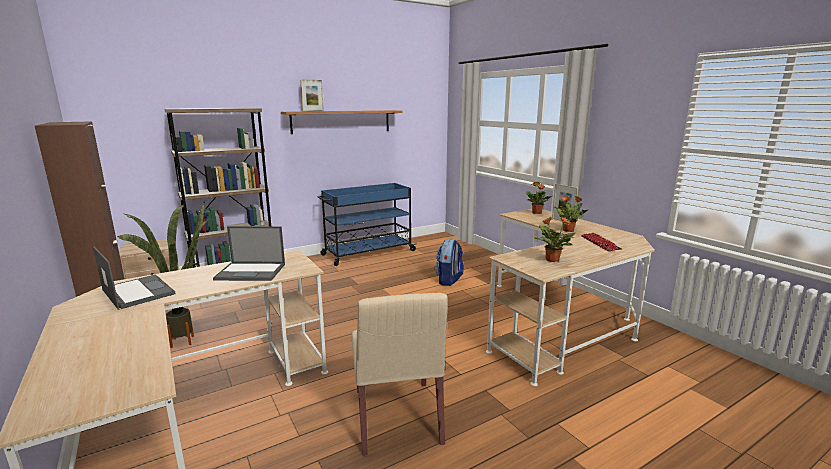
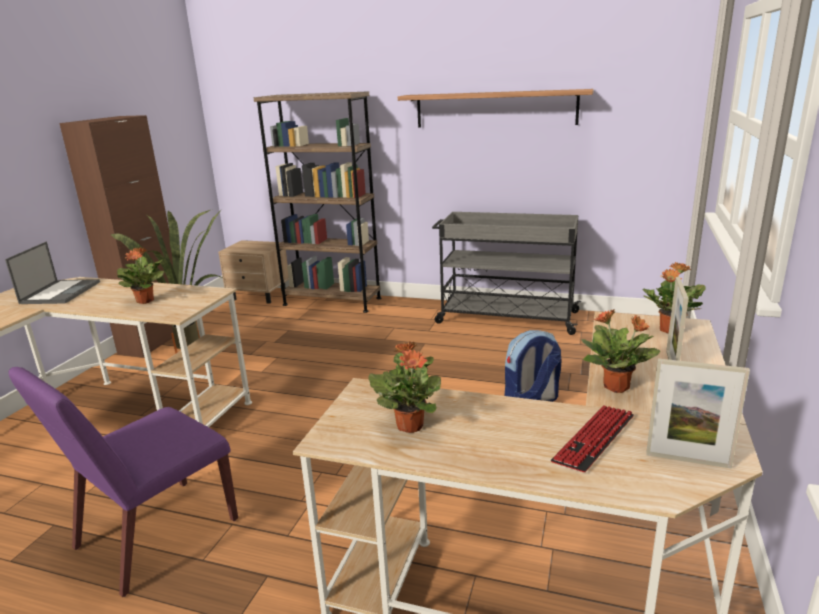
camera: 50 degrees right, 5 degrees up
laptop [213,226,285,281] -> potted plant [116,247,165,304]
picture frame [300,80,324,111] -> picture frame moved to [646,358,750,469]
blue cart [317,183,416,266] -> grey cart [432,212,581,335]
beige chair [352,293,448,456] -> purple chair [8,367,238,597]

